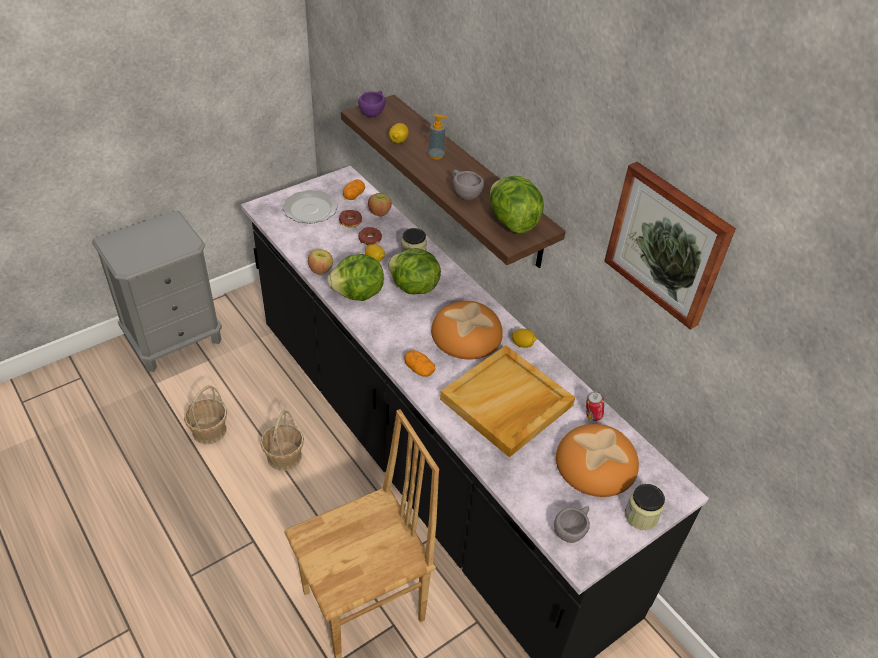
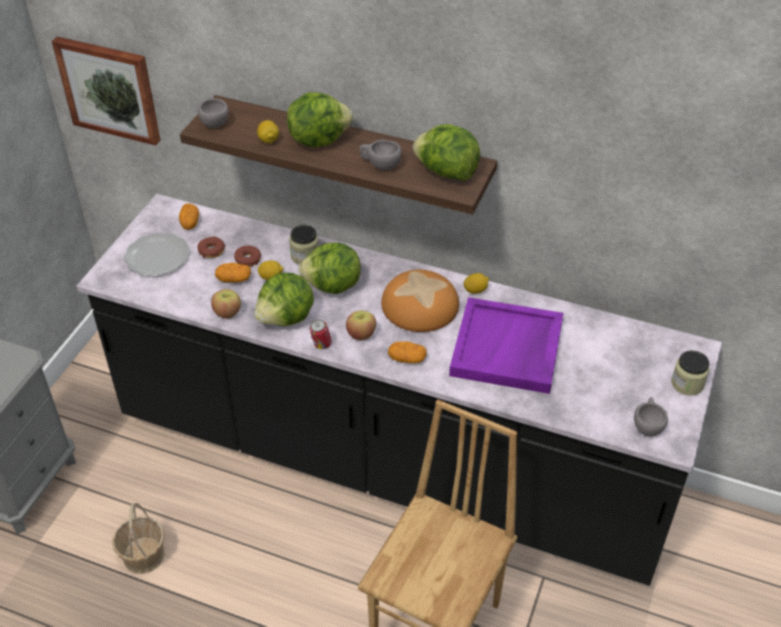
camera: 30 degrees left, 0 degrees up
basket [260,410,304,471] -> none
purple cup [358,90,386,117] -> grey cup [198,95,228,128]
apple [368,193,392,217] -> apple moved to [346,311,376,340]
soap dispenser [428,114,447,160] -> lettuce [287,92,353,147]
beige tray [440,345,575,458] -> purple tray [449,297,563,394]
bread [556,424,639,497] -> none
can [586,391,604,421] -> can moved to [310,319,332,349]
picture [604,162,736,330] -> picture moved to [52,37,160,146]
none -> potato [215,263,251,283]

